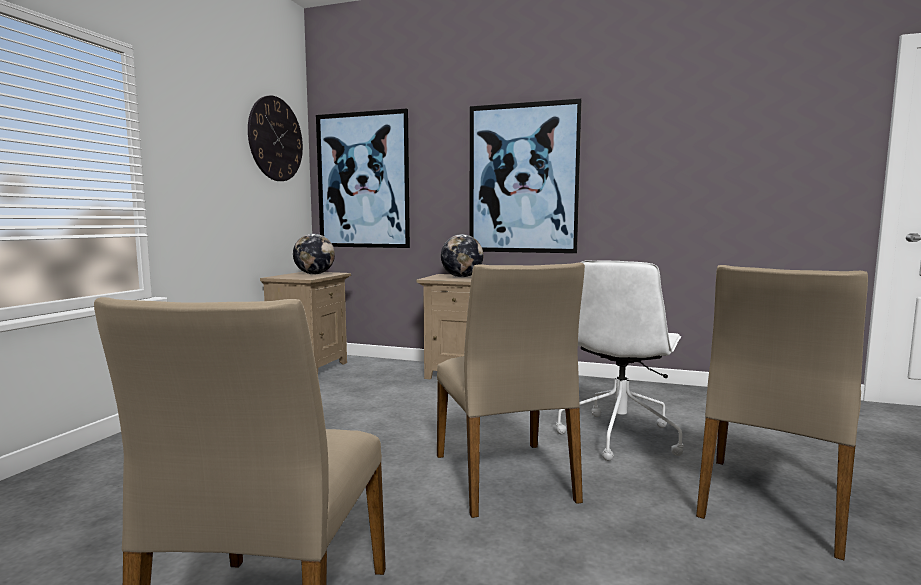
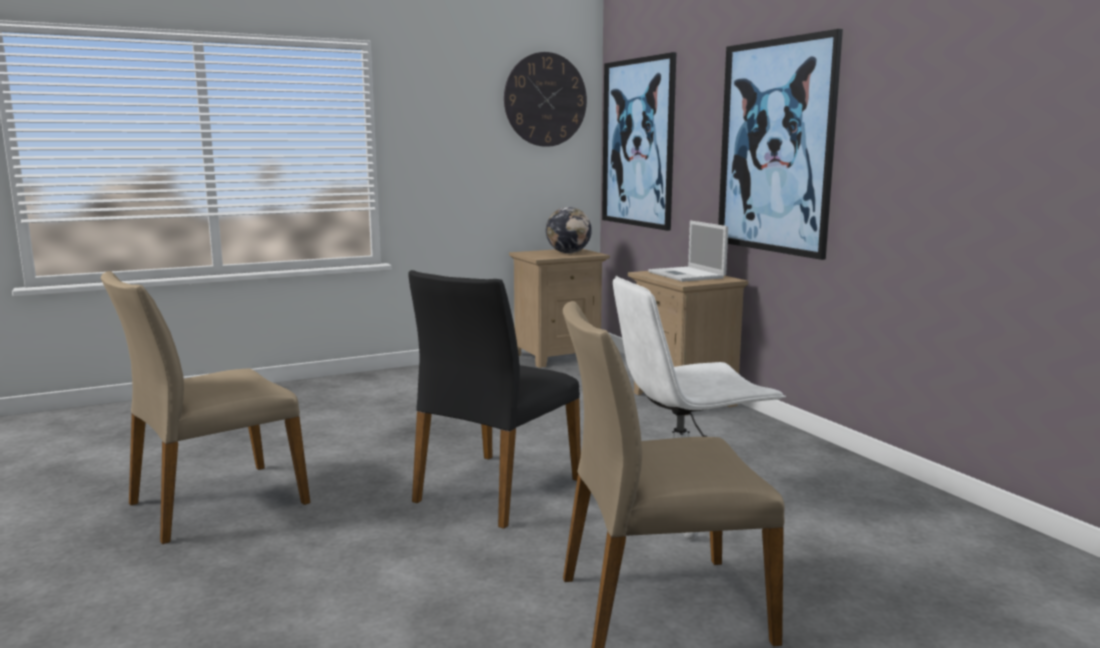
camera: 45 degrees right, 5 degrees up
beige chair [437,262,585,518] -> black chair [408,270,581,529]
globe [441,234,483,277] -> laptop [648,220,728,282]

